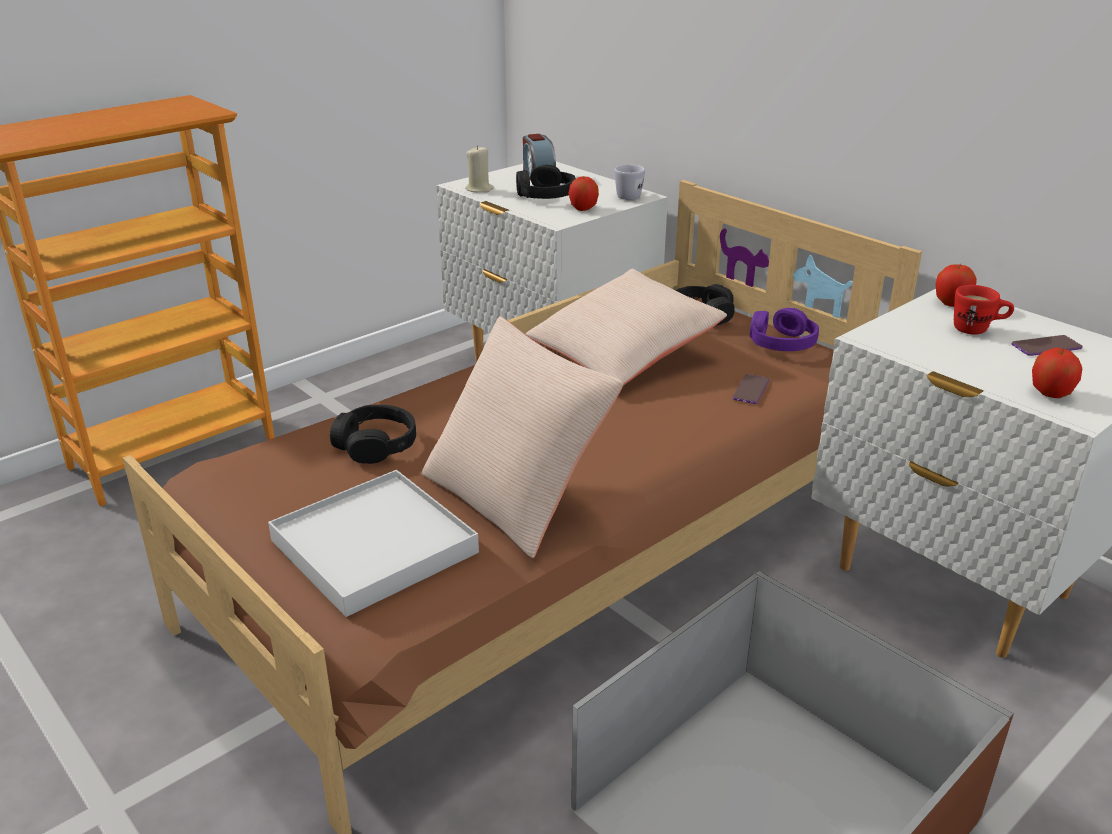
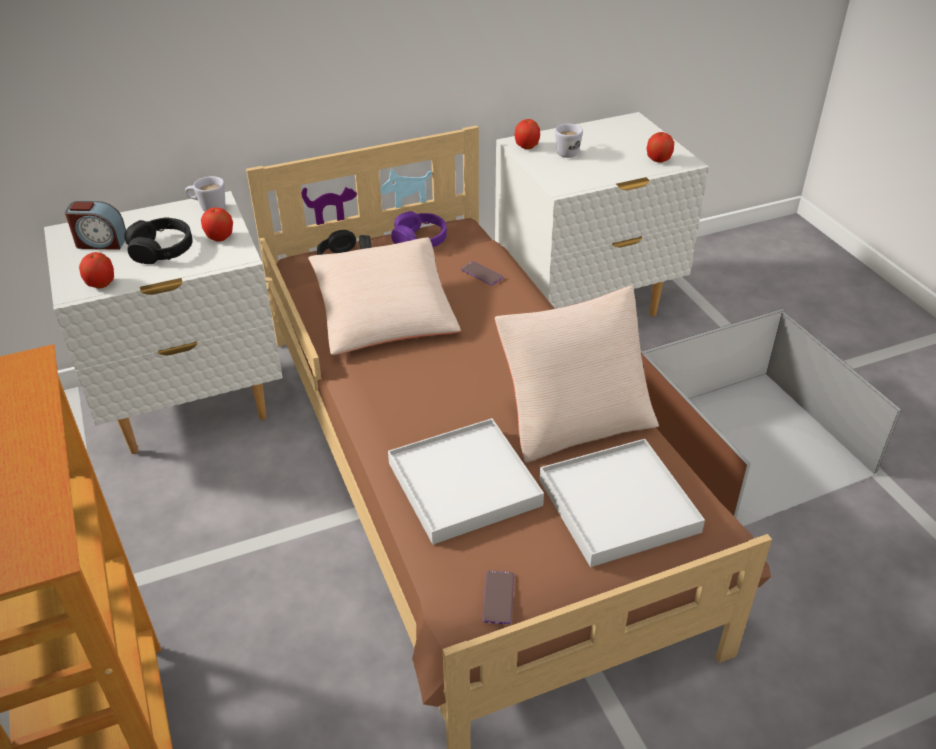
camera: 70 degrees left, 10 degrees up
black headphones [330,405,416,464] -> white tray [388,418,544,544]
beige candle [465,145,494,192] -> apple [79,252,114,288]
red mug [954,285,1014,334] -> white mug [555,124,583,158]
phone [1012,335,1083,356] -> phone moved to [482,571,514,624]

